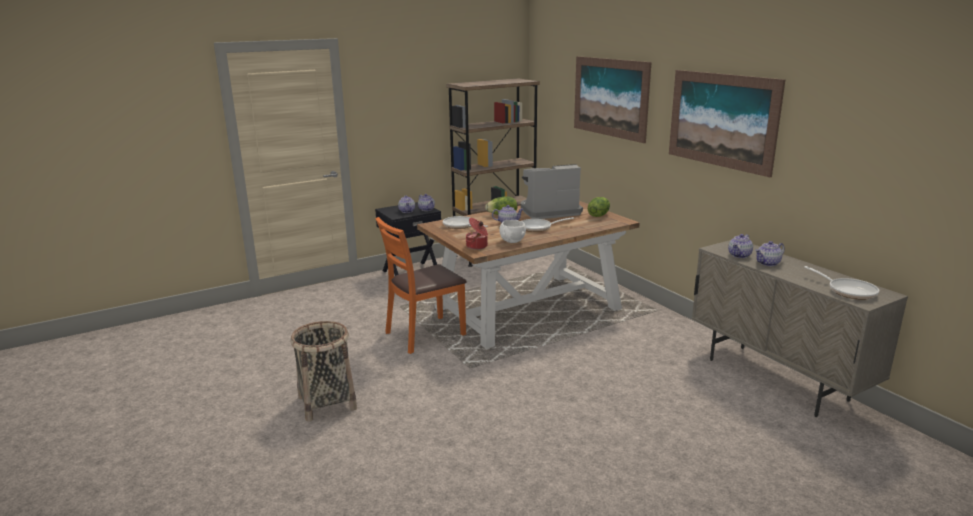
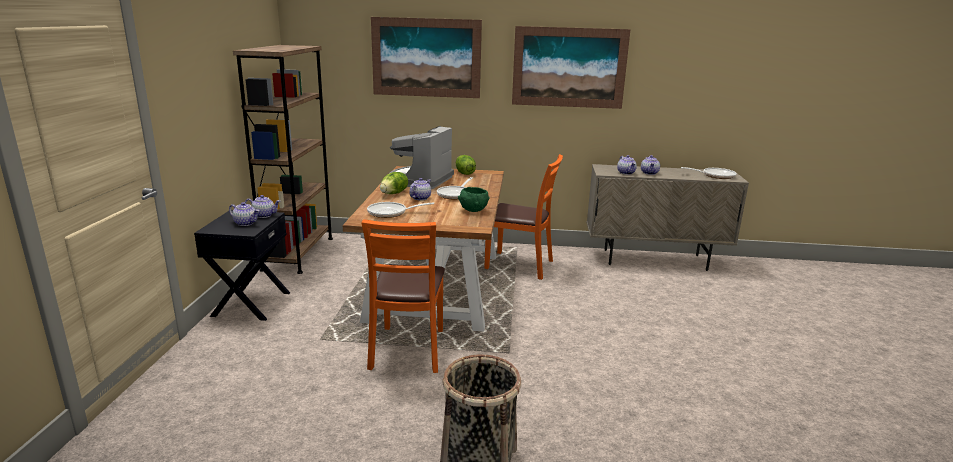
camera: 55 degrees left, 0 degrees up
cooking pot [466,218,488,250] -> none
white bowl [499,220,526,243] -> green bowl [458,187,489,212]
none -> orange chair [484,154,563,280]

